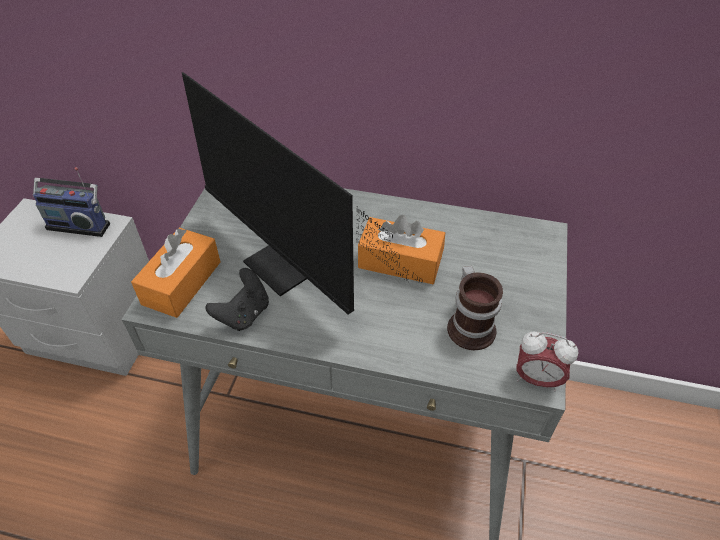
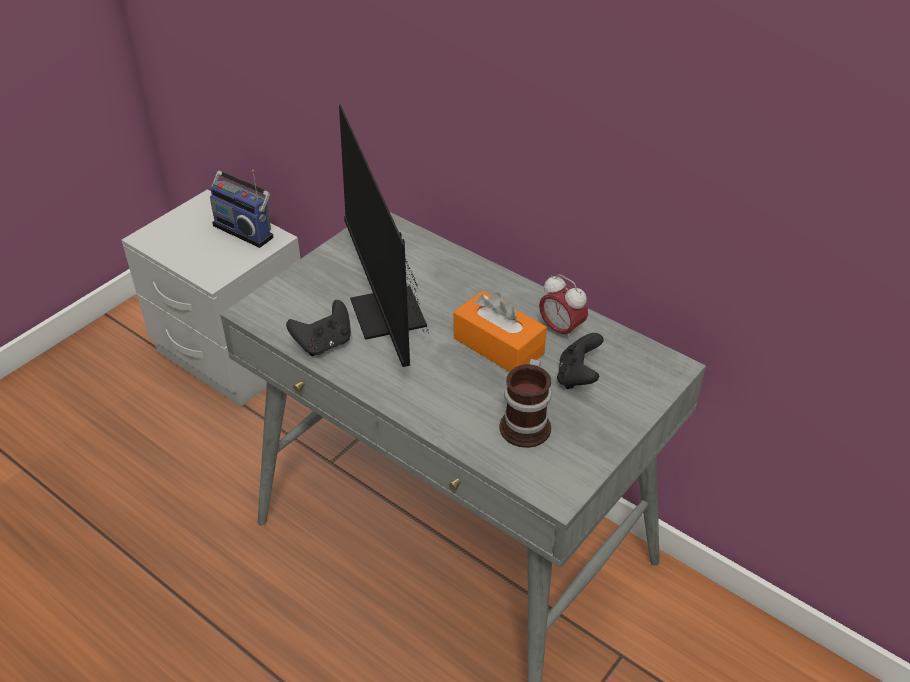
camera: 25 degrees right, 5 degrees down
orange tissue box [131,228,220,318] -> none
alarm clock [517,331,578,392] -> alarm clock moved to [539,274,588,342]
none -> black game controller [557,333,604,389]

